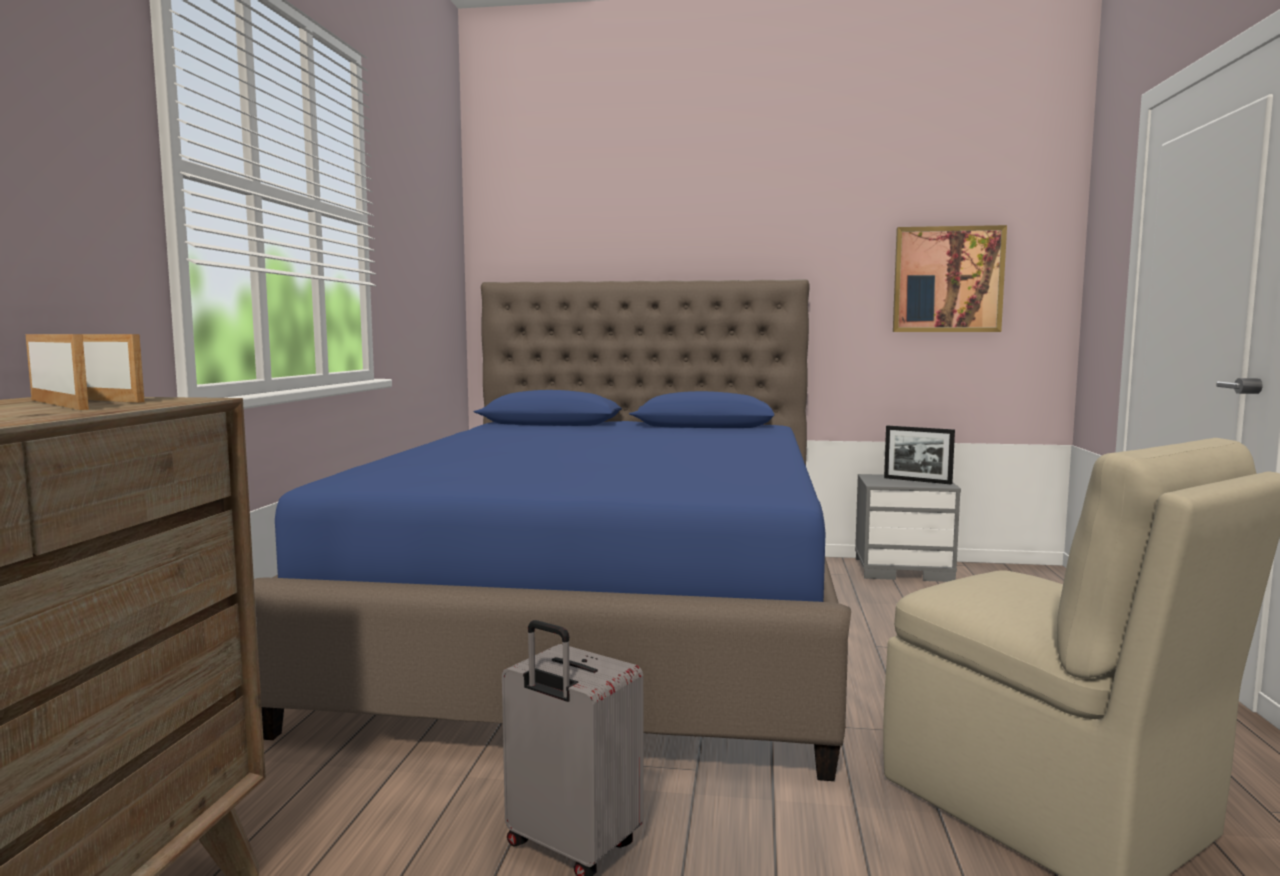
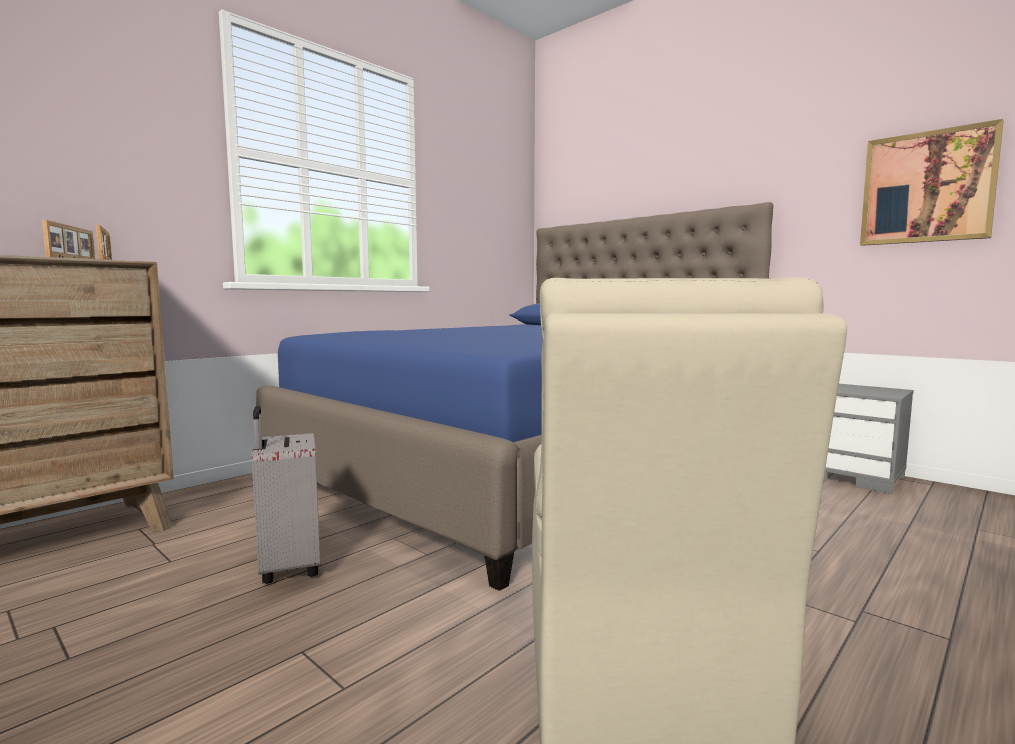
camera: 35 degrees right, 0 degrees up
picture frame [884,426,955,484] -> none

